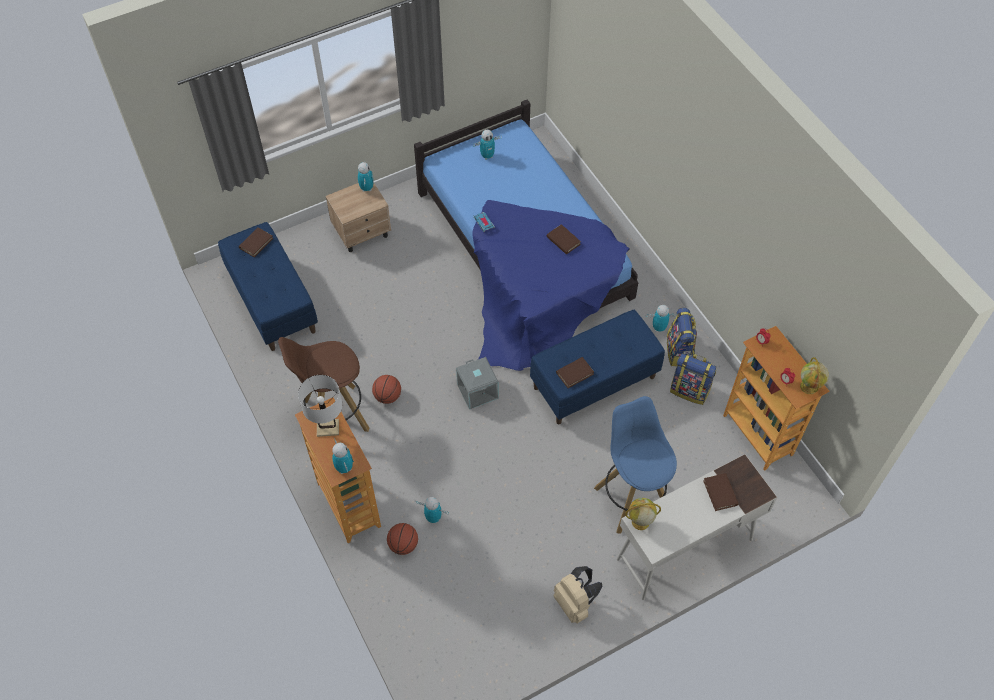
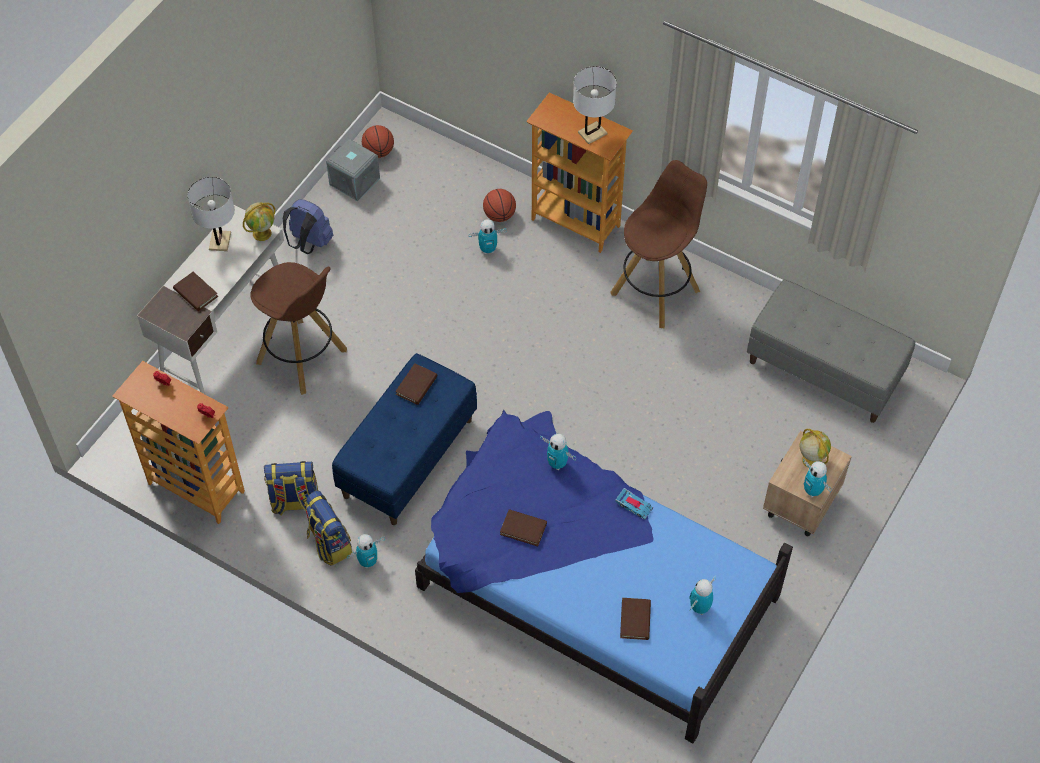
camera: 150 degrees right, 0 degrees up
blue bench [218,222,318,351] -> grey bench [747,279,915,423]
brown book [239,228,273,257] -> brown book moved to [620,598,651,640]
toy robot [332,438,354,474] -> toy robot moved to [540,434,576,471]
basketball [372,375,401,404] -> basketball moved to [362,125,394,158]
grey storage box [456,357,499,410] -> grey storage box moved to [326,139,380,201]
beige backpack [554,566,602,624] -> blue backpack [283,199,333,254]
blue stool [594,396,677,534] -> brown stool [250,262,347,395]
globe [800,357,829,394] -> globe moved to [800,429,831,468]
none -> white table lamp [188,177,235,251]

